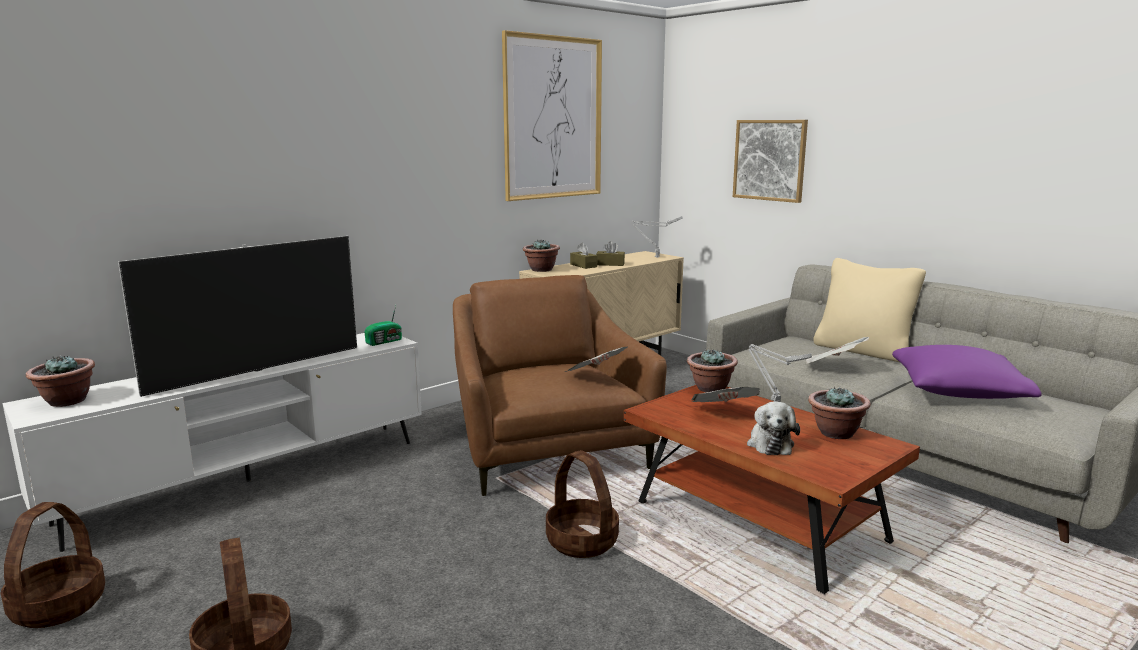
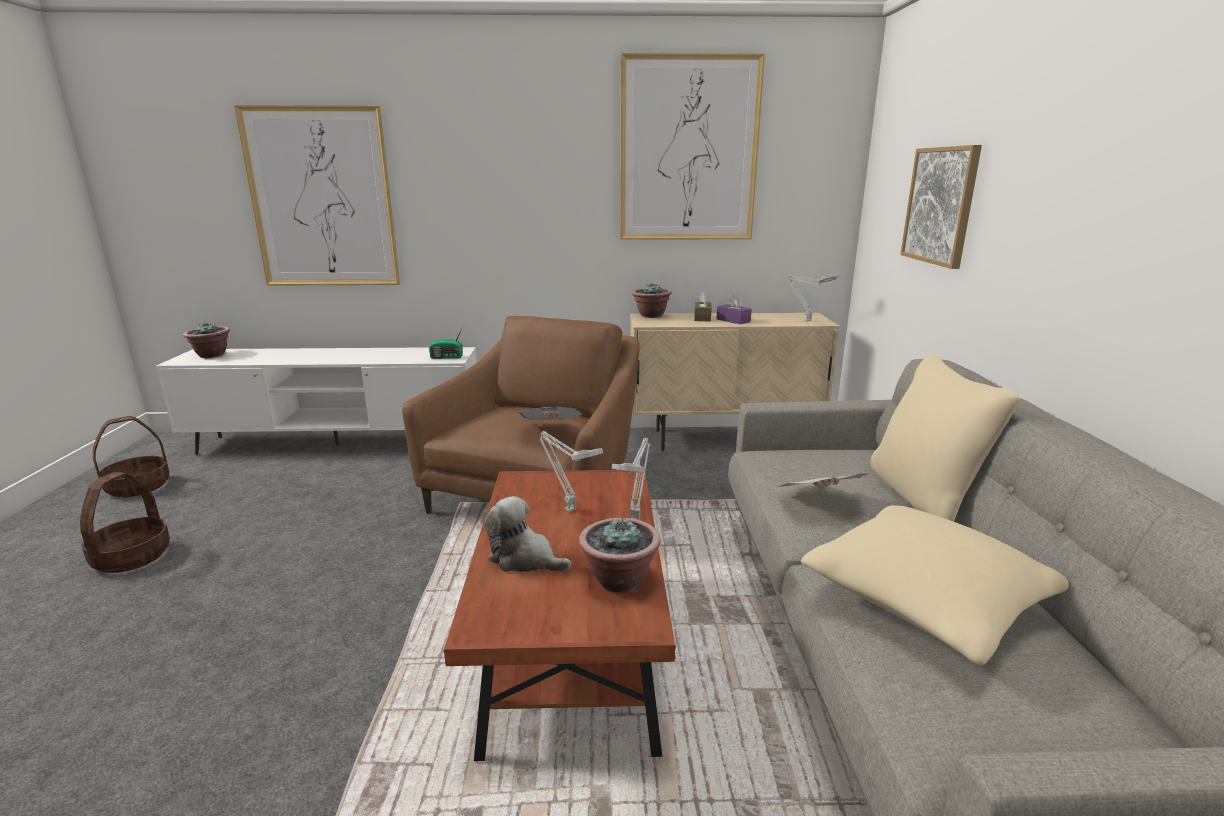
camera: 40 degrees right, 5 degrees up
television [118,236,357,397] -> none
basket [546,450,619,558] -> none
brown tissue box [596,241,625,266] -> purple tissue box [716,294,752,324]
potted plant [687,349,738,393] -> none
newspaper [691,387,760,402] -> grey table lamp [540,431,603,512]
plush toy [747,401,800,455] -> plush toy turned 75 degrees clockwise [484,496,571,572]
purple pillow [892,345,1042,399] -> beige pillow [801,505,1069,665]
none -> picture [234,105,400,286]

